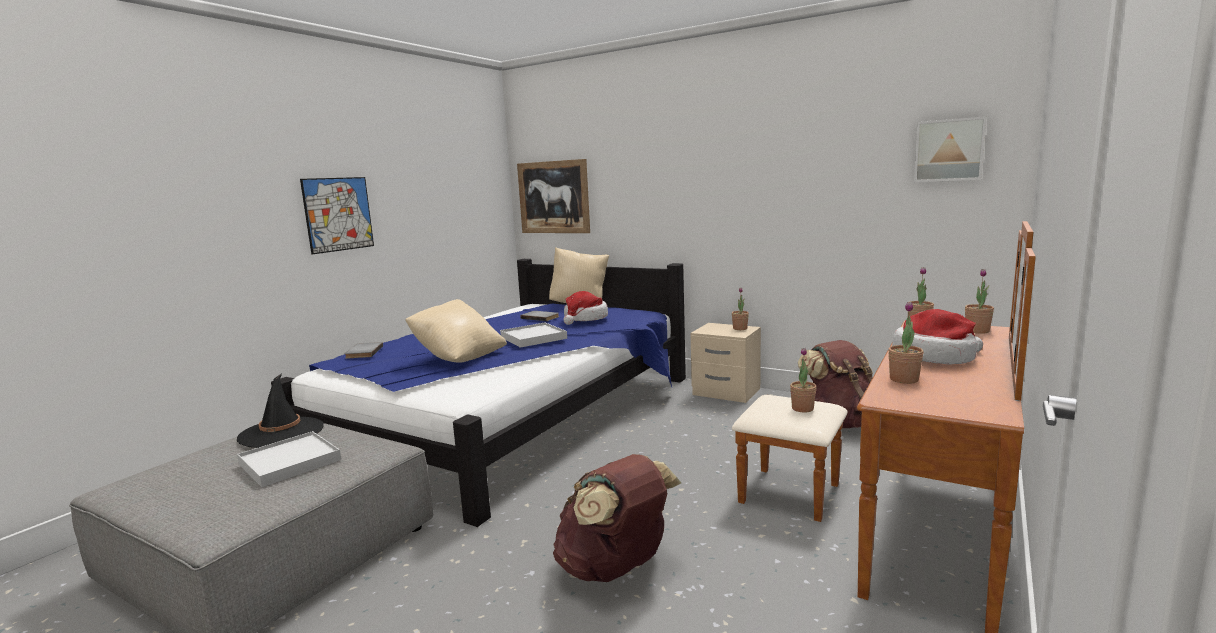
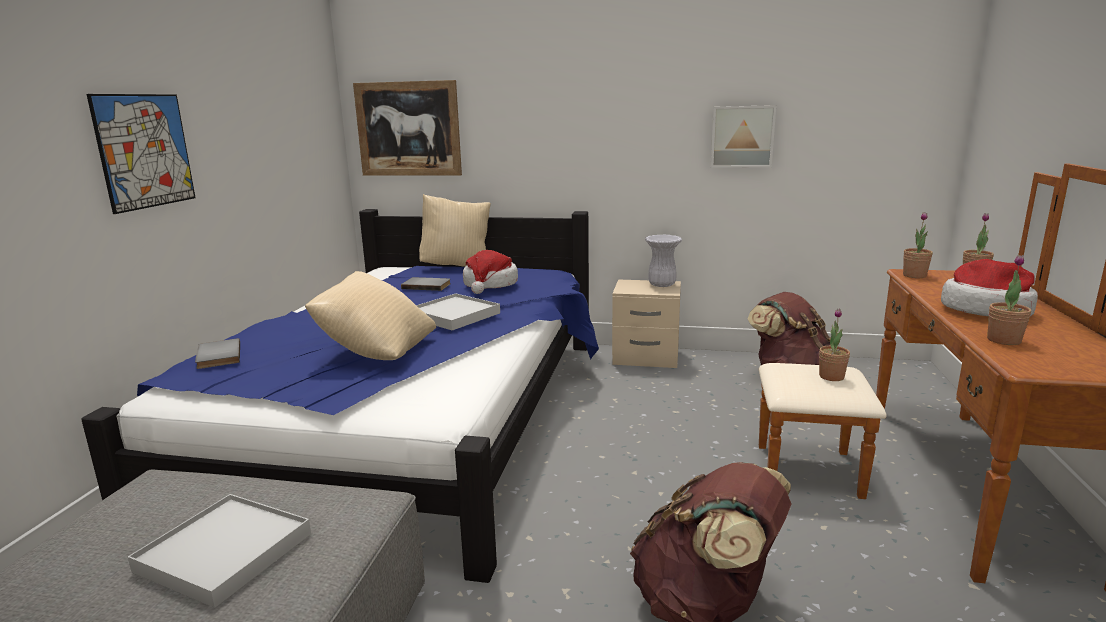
camera: 20 degrees left, 5 degrees up
black hat [237,373,324,448] -> none
potted plant [732,288,749,330] -> white vase [645,235,682,287]
picture [914,116,987,182] -> picture moved to [711,105,776,167]

